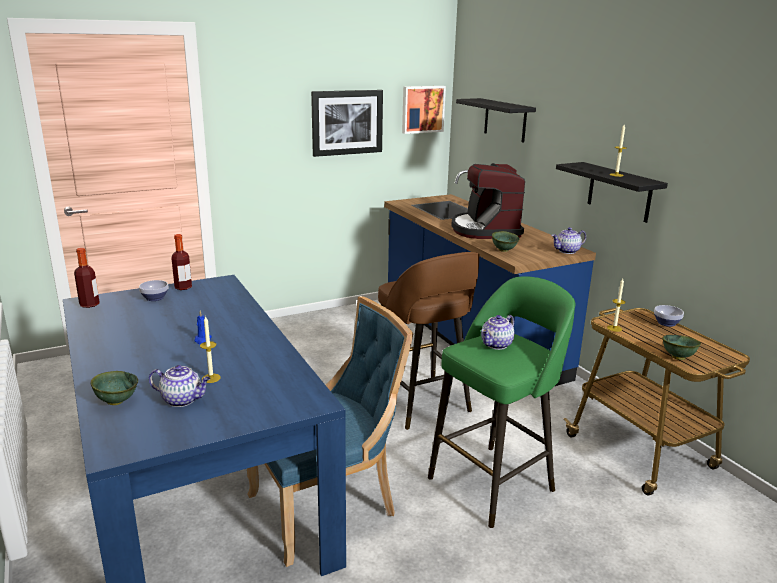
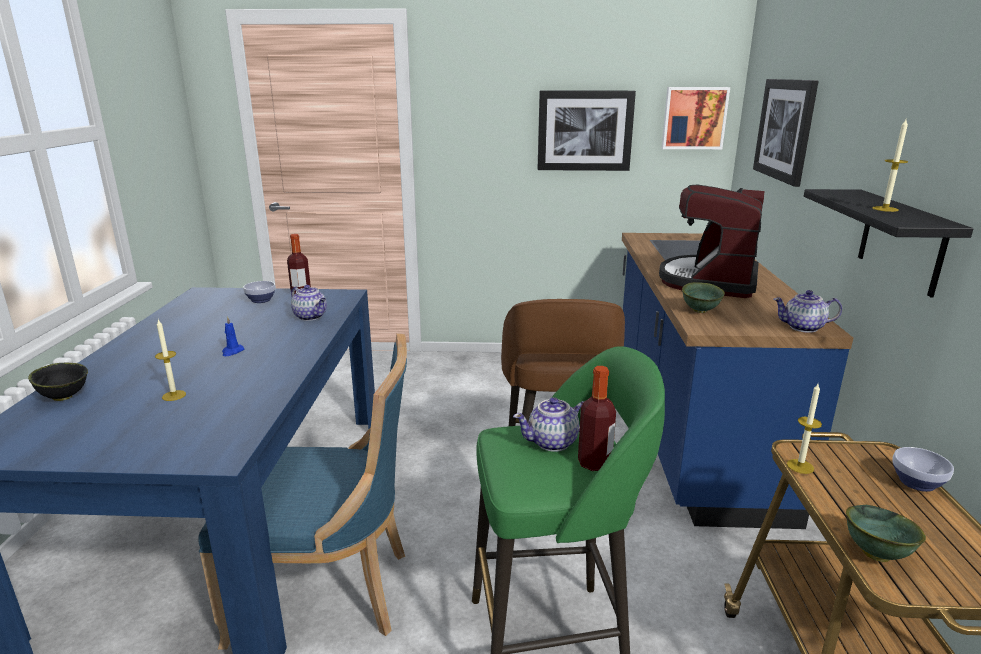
camera: 30 degrees right, 0 degrees up
bottle [74,248,100,308] -> bottle moved to [578,366,616,471]
green bowl [90,371,138,405] -> black bowl [28,363,88,401]
teapot [149,365,211,407] -> teapot moved to [291,285,327,321]
black shelf [456,98,536,143] -> picture [753,79,819,187]

